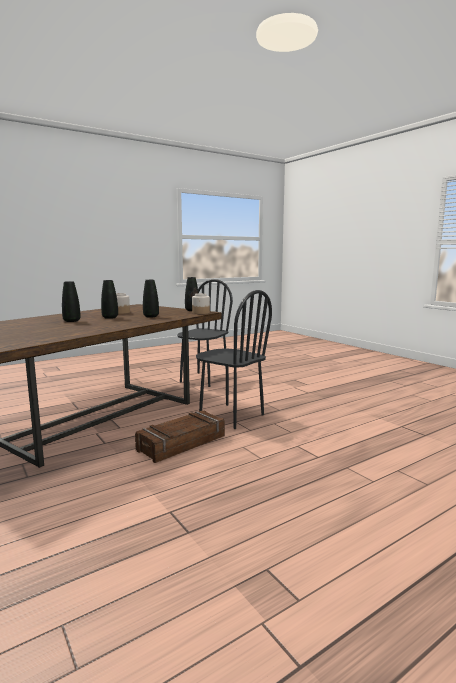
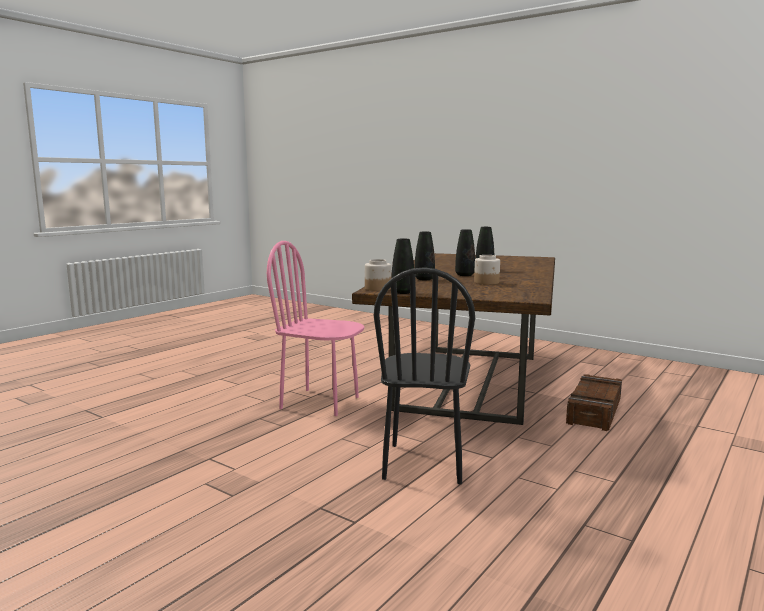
camera: 160 degrees right, 0 degrees up
crate [135,411,225,463] -> crate moved to [566,374,622,431]
black chair [196,290,272,429] -> pink chair [267,241,364,416]

